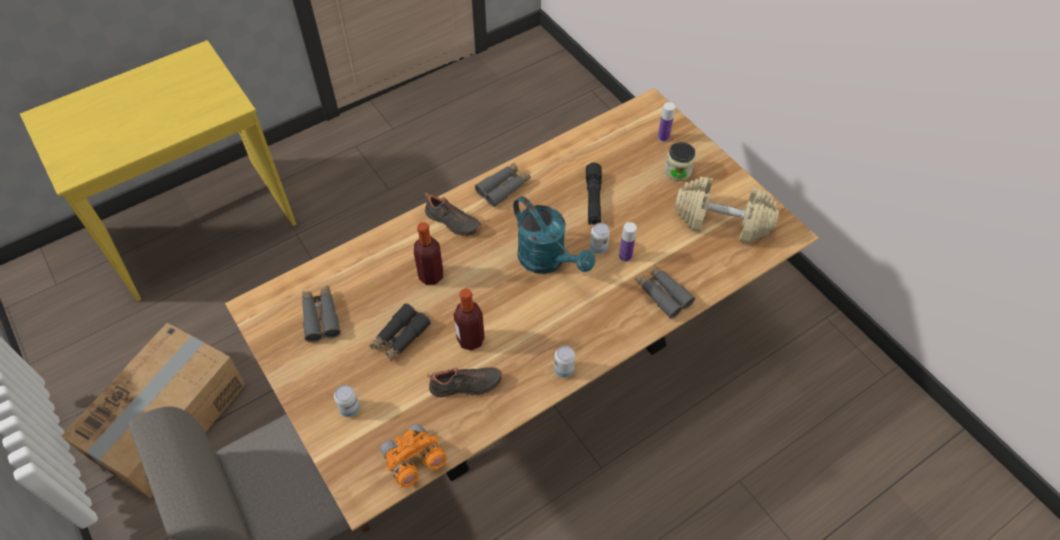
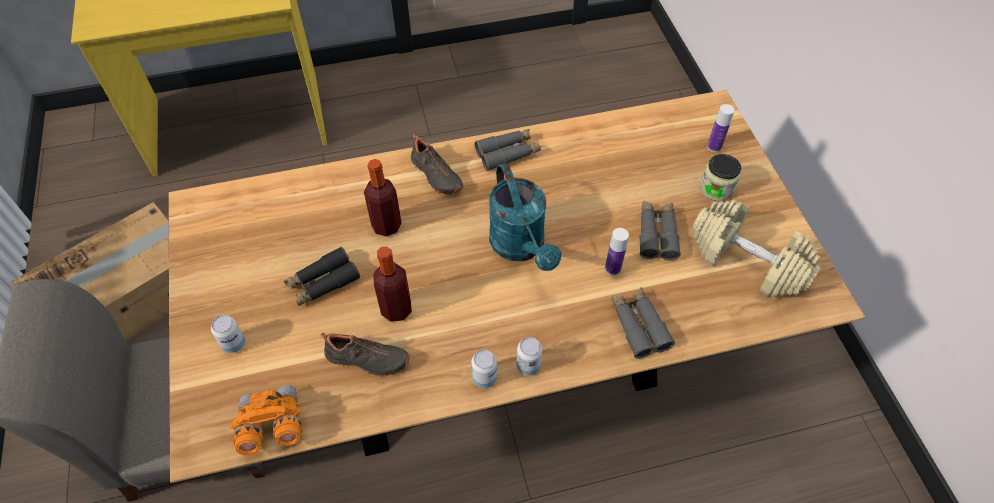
camera: 20 degrees right, 0 degrees up
grey binoculars [302,285,341,342] -> grey binoculars moved to [639,201,681,260]
black flashlight [586,163,602,225] -> none
can [590,223,610,254] -> can moved to [516,337,542,376]

